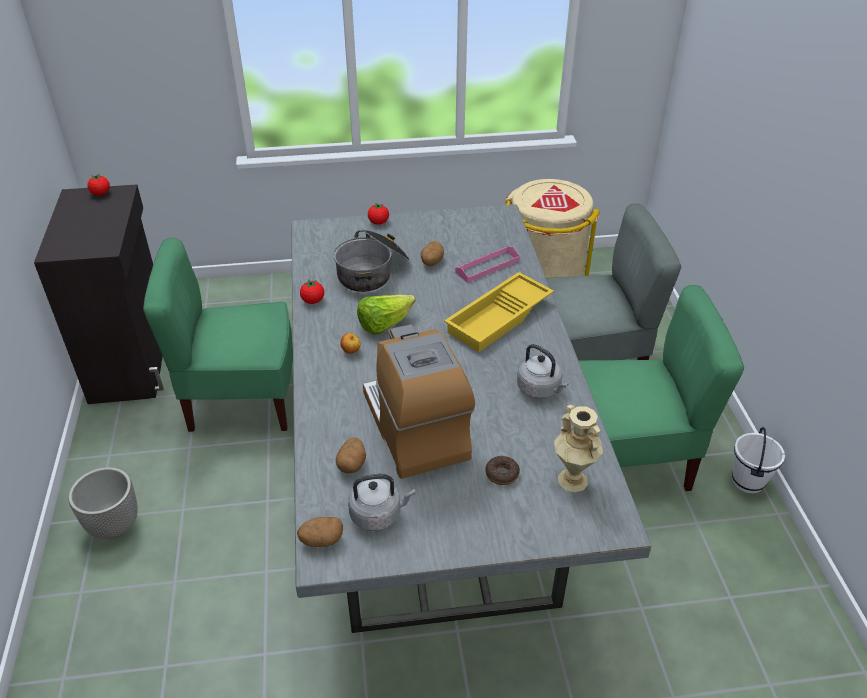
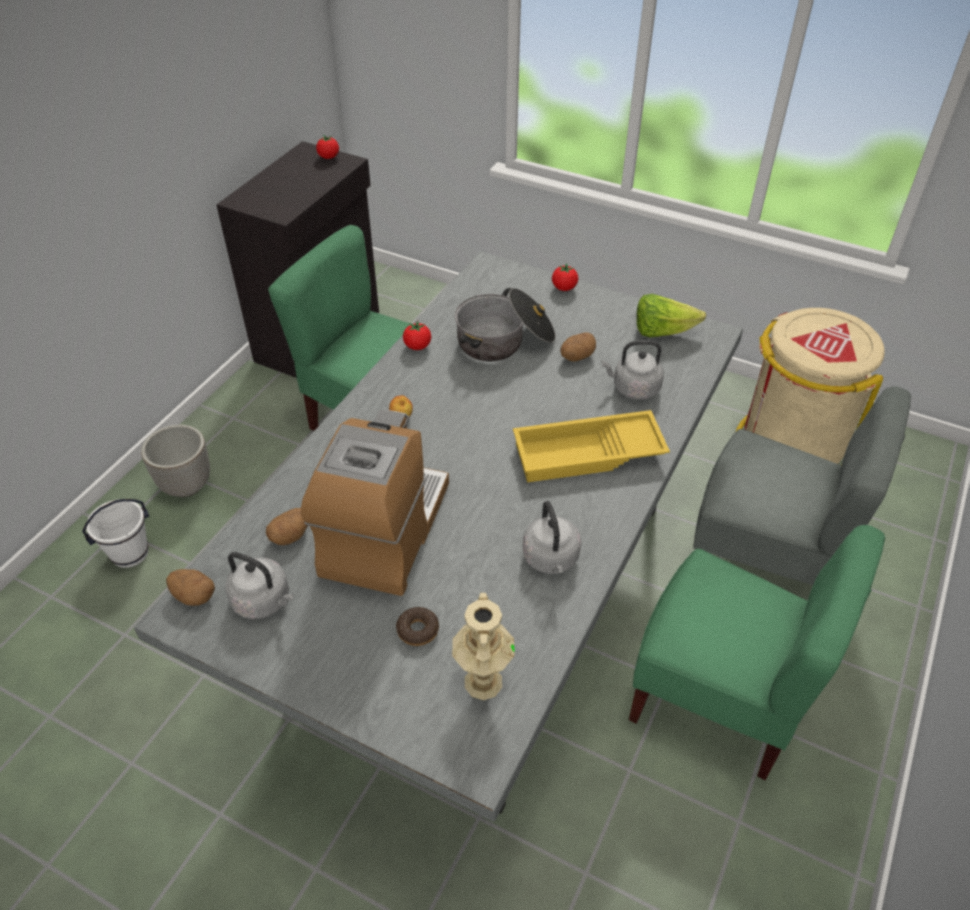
camera: 35 degrees right, 5 degrees up
lettuce [357,295,415,335] -> lettuce moved to [636,294,706,337]
pink tray [455,246,520,283] -> grey kettle [602,340,664,400]
white bucket [732,427,785,494] -> white bucket moved to [82,499,149,568]

